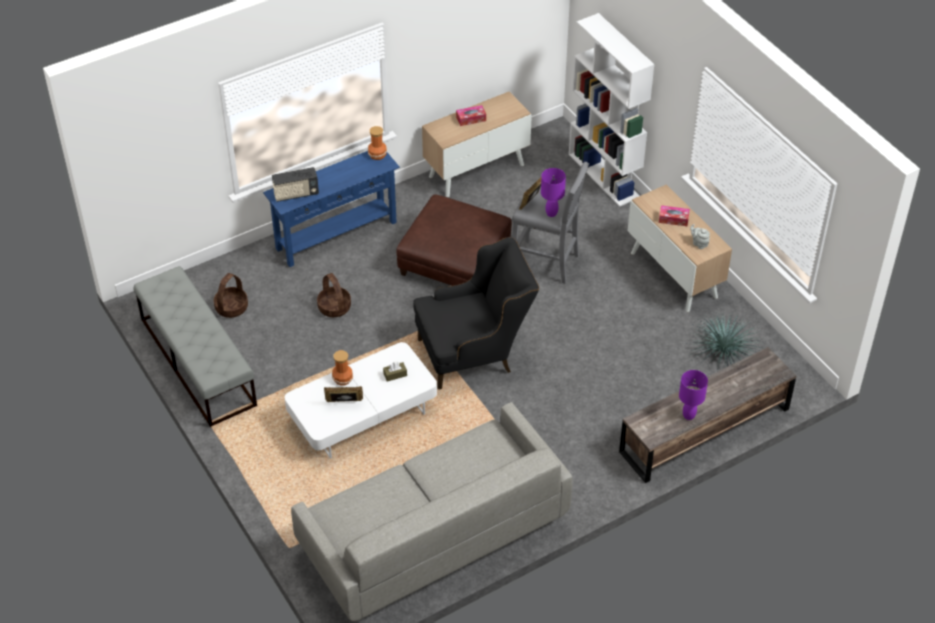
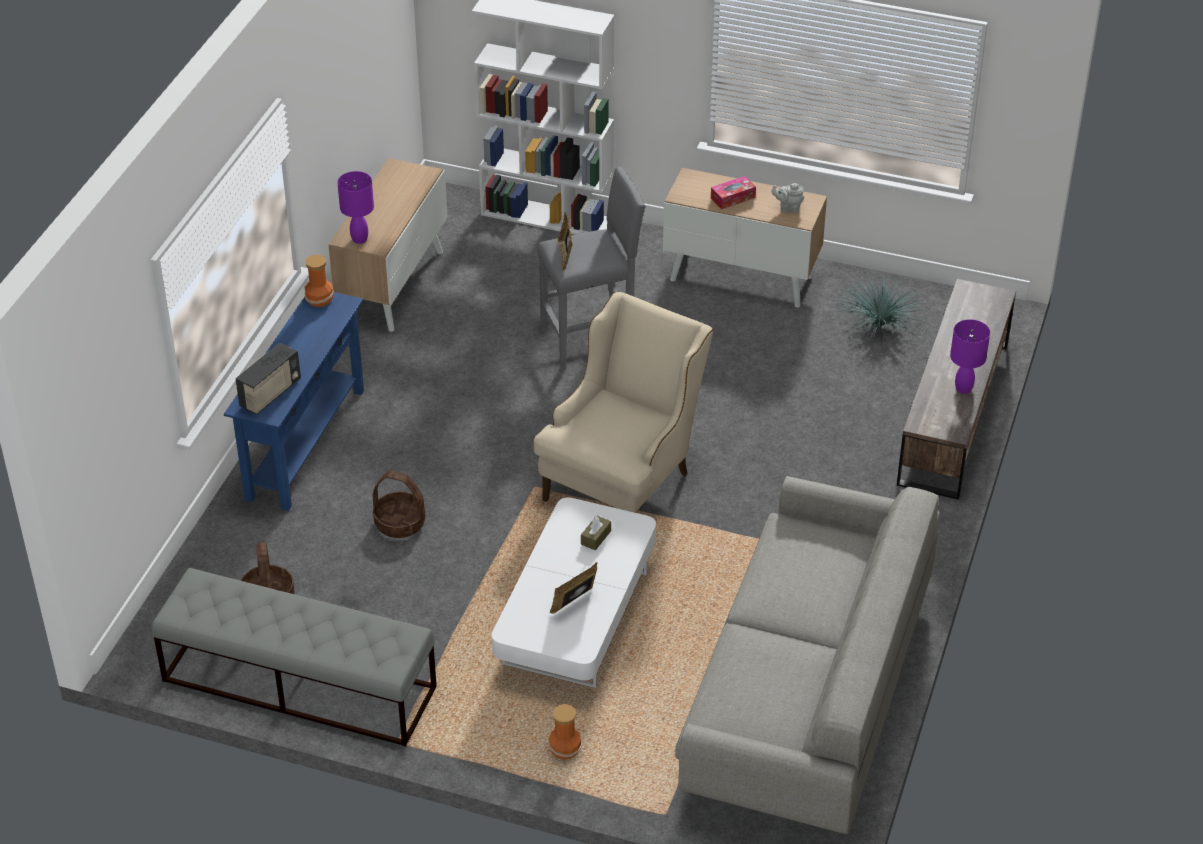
camera: 40 degrees left, 5 degrees down
vase [332,350,353,385] -> vase moved to [548,704,582,760]
brown ottoman [396,194,512,286] -> none
black armchair [413,237,539,390] -> beige armchair [534,292,713,513]
tissue box [456,105,486,126] -> none
purple table lamp [541,168,566,217] -> purple table lamp moved to [337,171,374,244]

